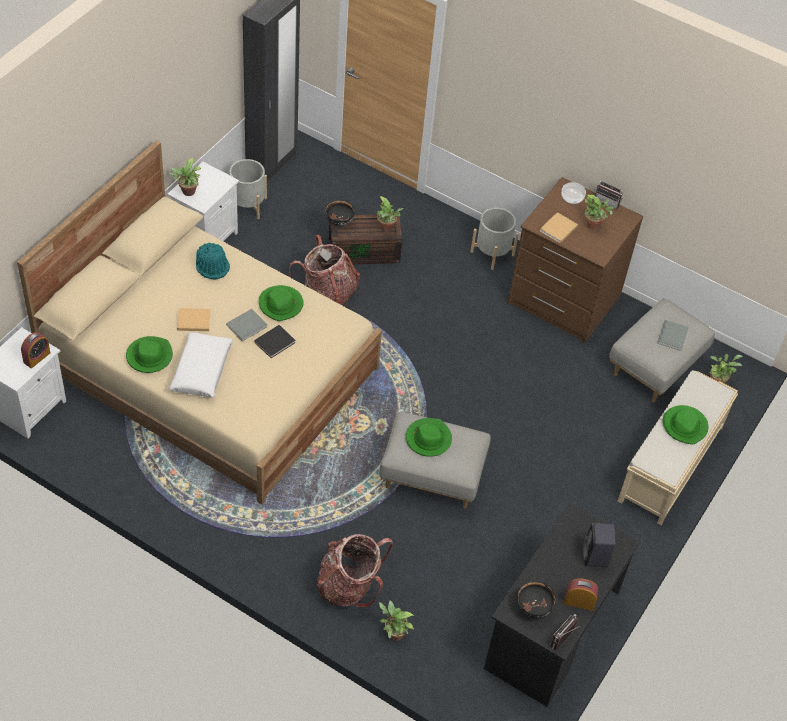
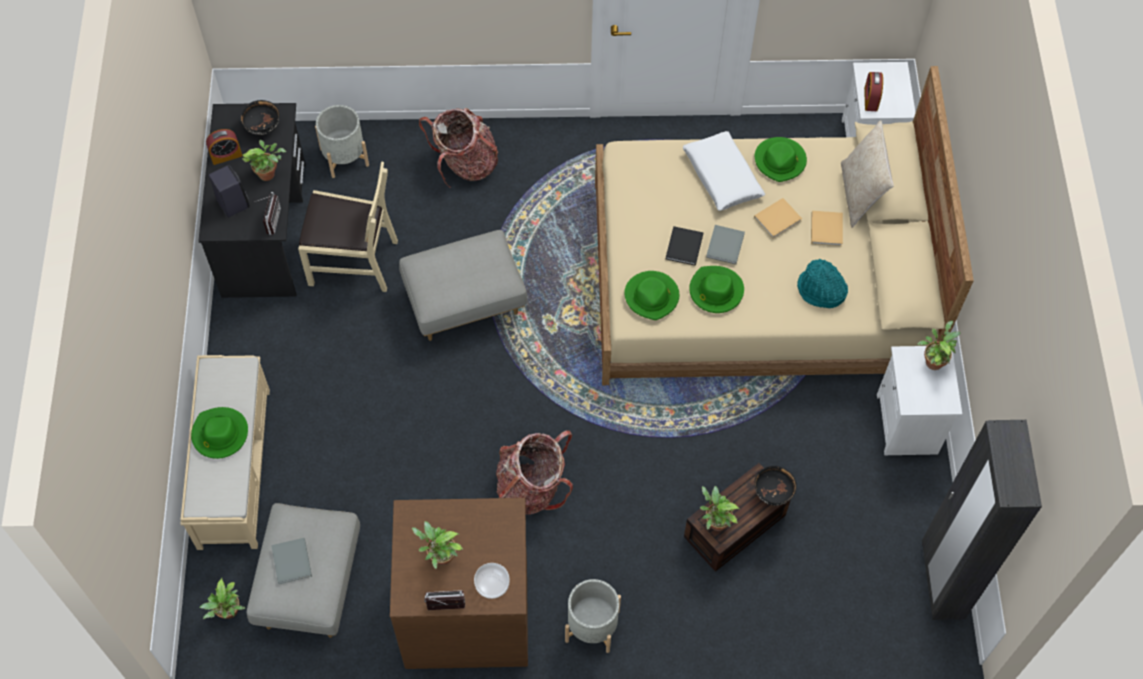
camera: 150 degrees right, 10 degrees up
grey planter [230,159,267,219] -> grey planter moved to [315,105,369,178]
backpack [289,235,360,306] -> backpack moved to [496,430,573,515]
potted plant [379,601,414,641] -> potted plant moved to [242,140,286,181]
green hat [406,418,452,457] -> green hat moved to [624,271,679,320]
beige book [540,212,578,243] -> beige book moved to [811,210,843,246]
radio [550,614,580,650] -> radio moved to [254,192,281,235]
none -> beige chair [298,162,398,292]
none -> beige pillow [841,120,894,228]

